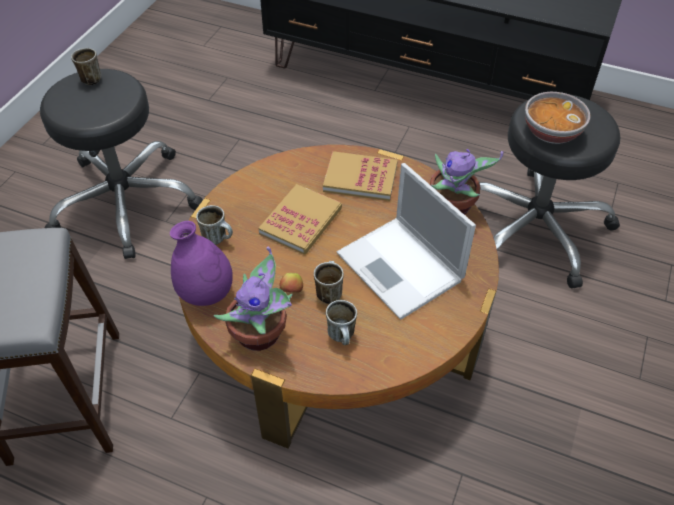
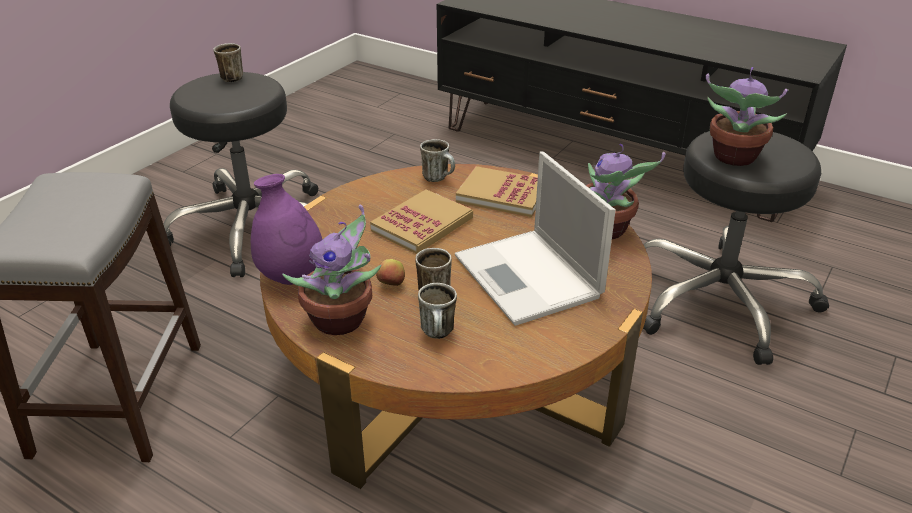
camera: 10 degrees right, 15 degrees down
mug [196,205,233,245] -> mug moved to [420,139,455,182]
bowl [525,92,590,144] -> potted plant [706,67,787,166]

